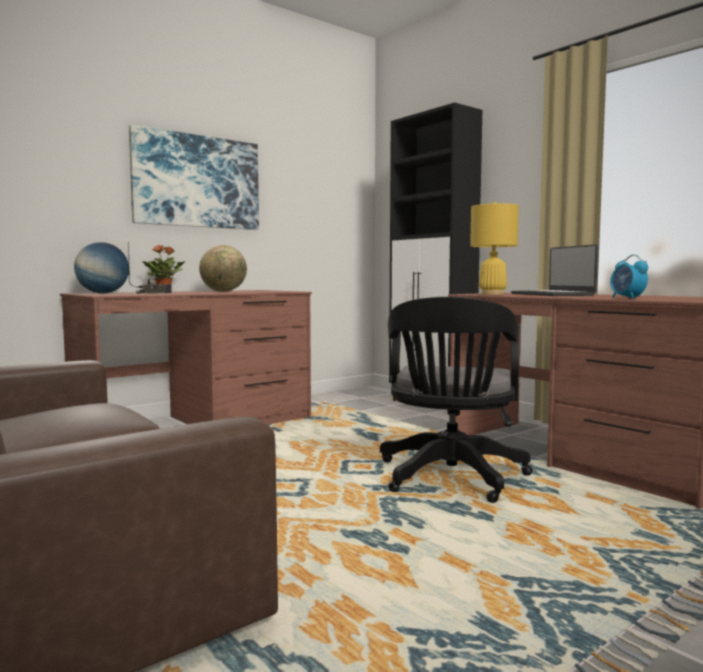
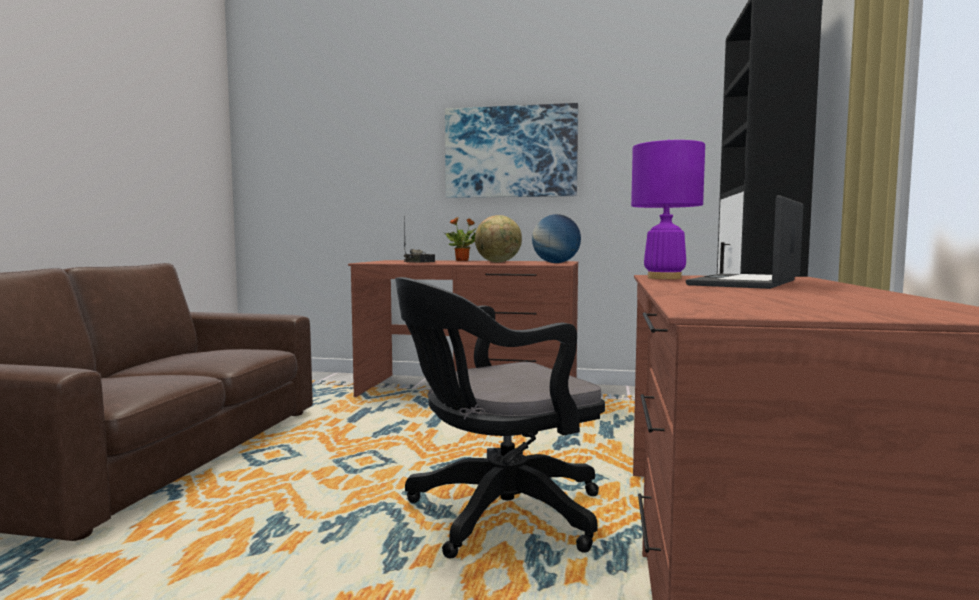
camera: 50 degrees right, 0 degrees up
globe [74,242,129,293] -> globe moved to [532,214,581,263]
yellow table lamp [470,202,519,295] -> purple table lamp [631,139,705,279]
alarm clock [610,255,648,299] -> none

